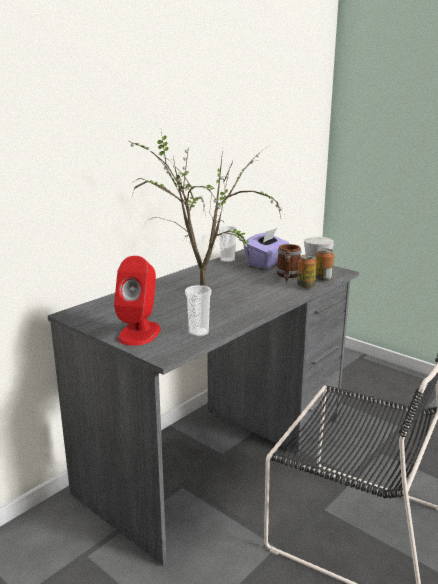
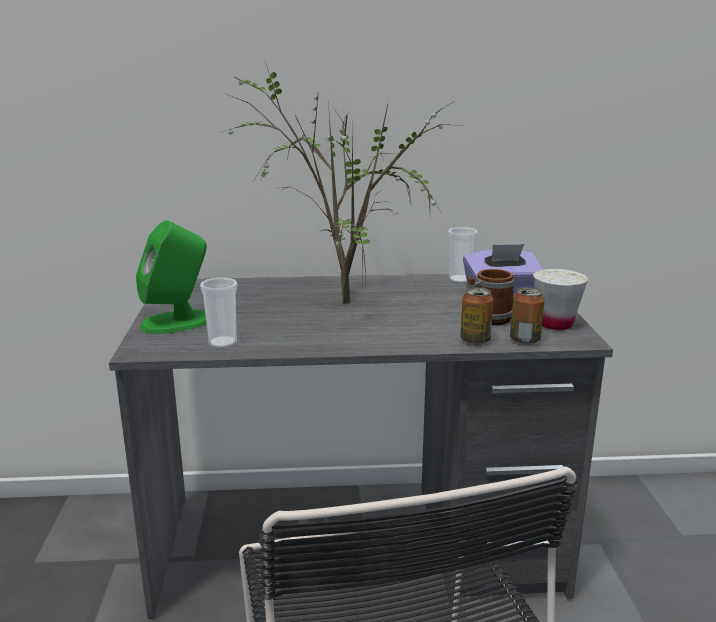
camera: 45 degrees right, 0 degrees up
red speaker [114,256,161,346] -> green speaker [136,220,207,334]

